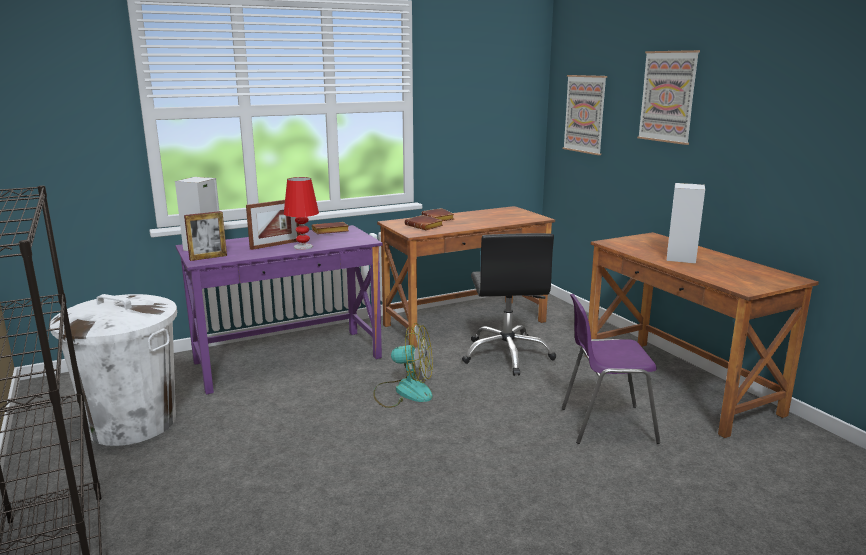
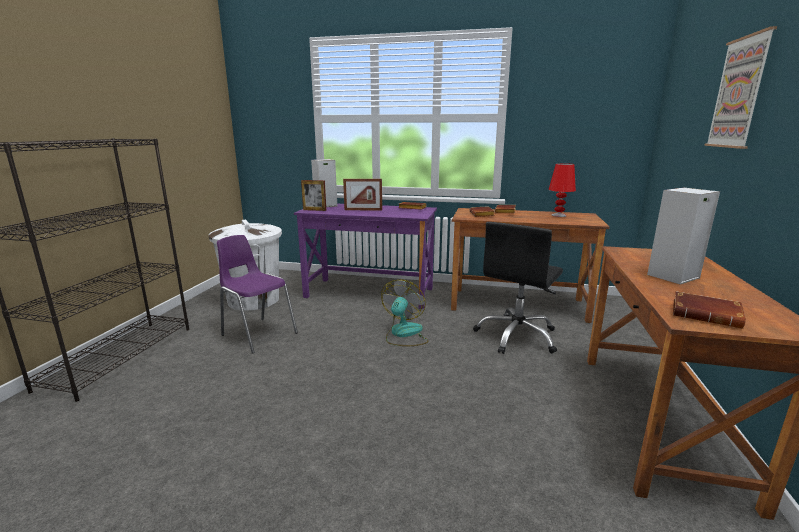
camera: 40 degrees right, 0 degrees up
red table lamp [284,177,319,250] -> red table lamp moved to [548,163,576,217]
fan [373,323,433,408] -> fan turned 120 degrees counterclockwise [381,280,429,346]
picture [562,75,607,155] -> none
purple chair [562,294,661,444] -> purple chair moved to [217,235,298,354]
none -> brown book [673,292,746,329]

